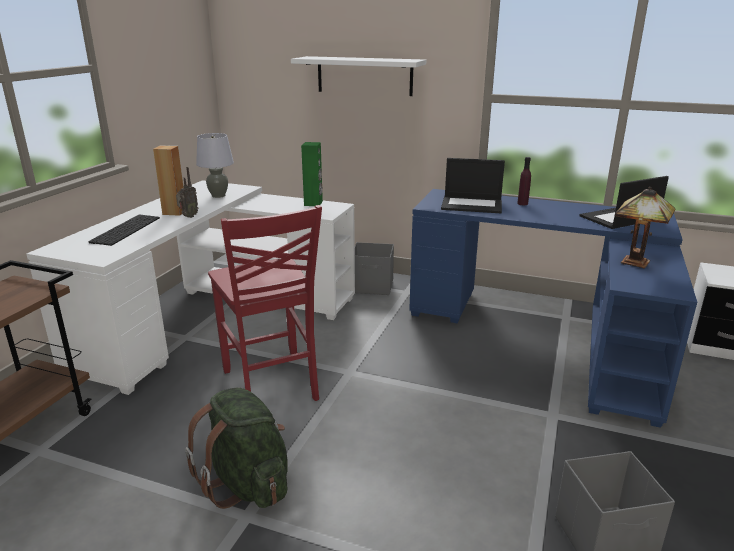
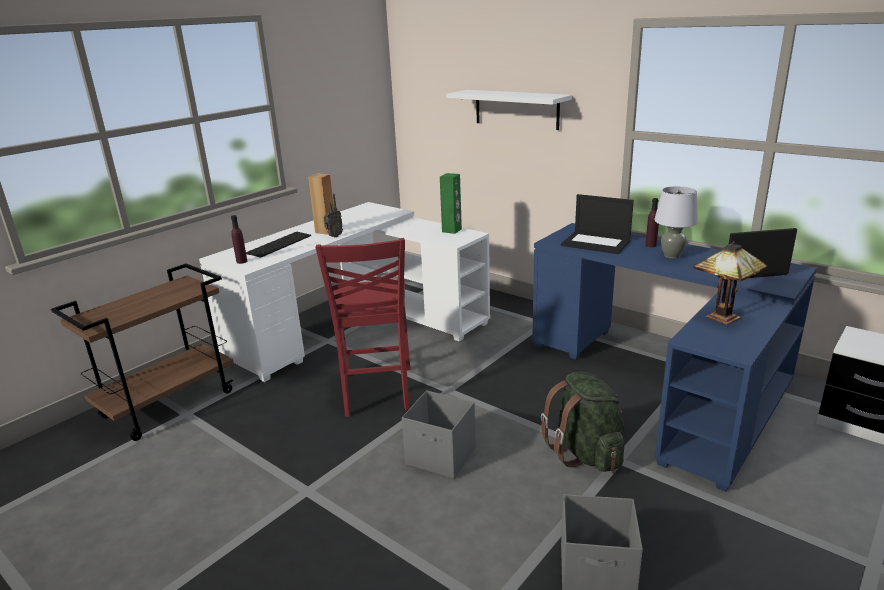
camera: 20 degrees right, 0 degrees up
green backpack [185,388,288,509] -> green backpack moved to [541,372,625,472]
grey table lamp [196,133,234,198] -> grey table lamp moved to [654,186,698,259]
grey storage box [355,242,394,295] -> grey storage box moved to [402,391,476,479]
none -> purple bottle [231,215,247,264]

